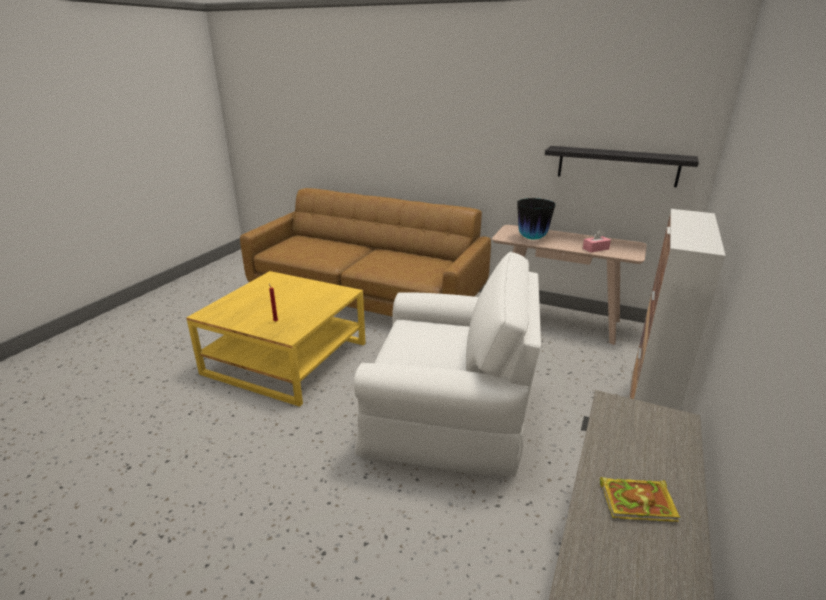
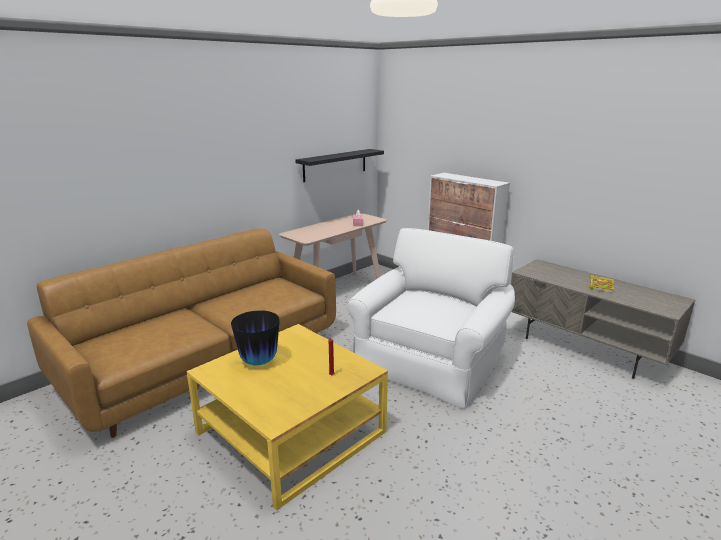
camera: 70 degrees left, 5 degrees down
vase [517,198,555,240] -> vase moved to [231,310,280,366]

